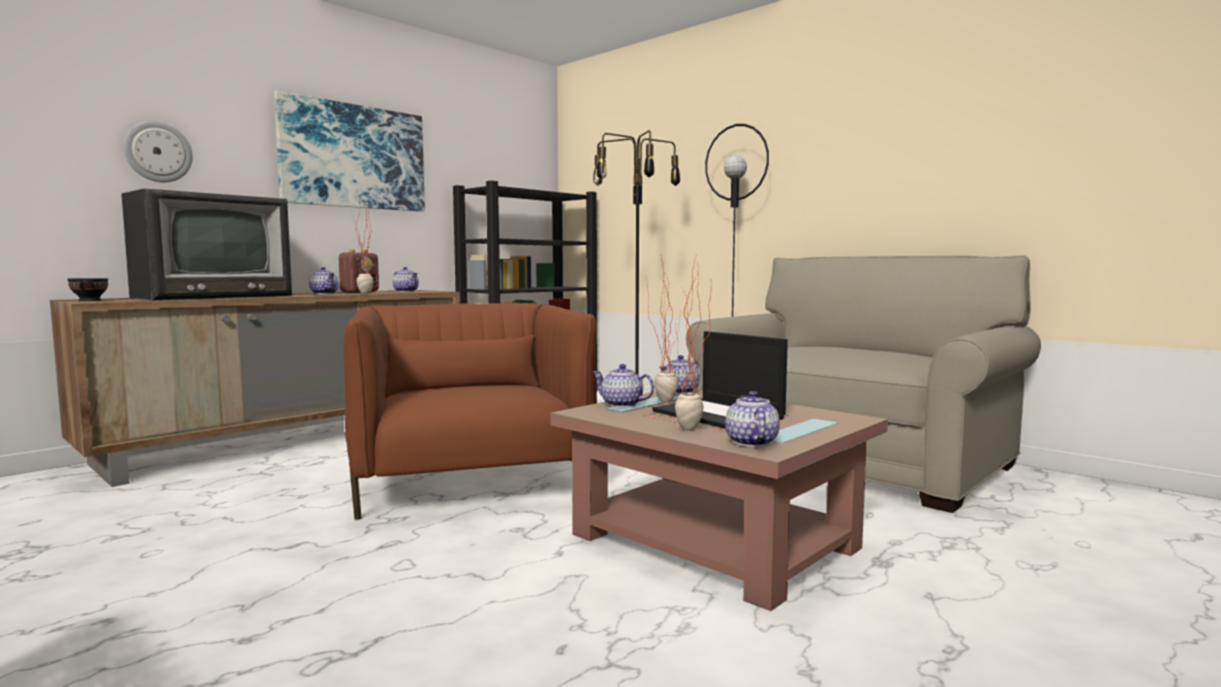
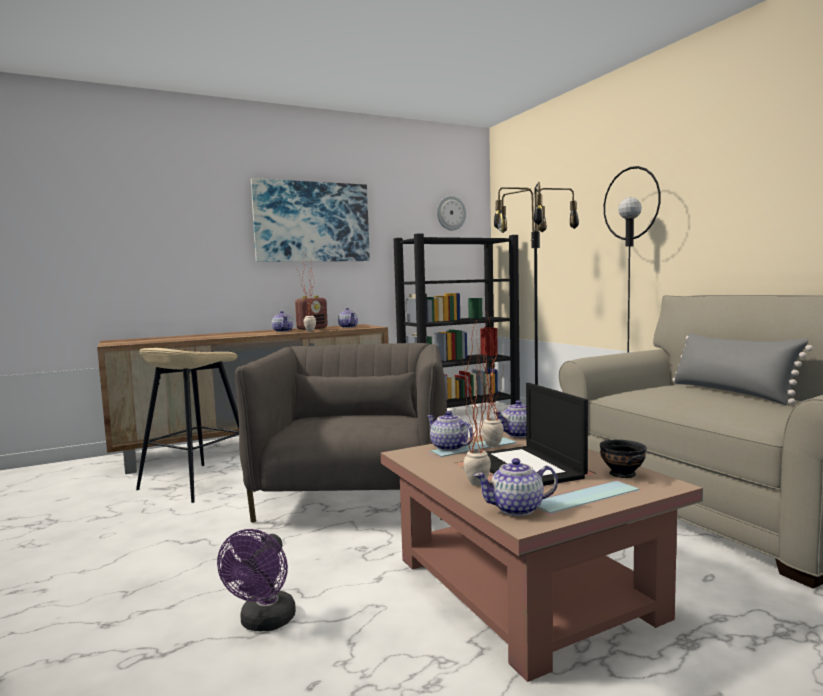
camera: 20 degrees right, 0 degrees up
black bowl [67,278,108,301] -> black bowl moved to [600,440,646,478]
television [121,189,292,300] -> none
wall clock [123,121,193,182] -> wall clock moved to [437,196,466,230]
brown armchair [344,303,597,520] -> grey armchair [235,343,447,523]
teapot [725,391,780,447] -> teapot turned 120 degrees counterclockwise [473,458,558,516]
none -> beige stool [136,348,239,503]
none -> purple fan [217,529,296,631]
none -> grey pillow [672,332,813,405]

